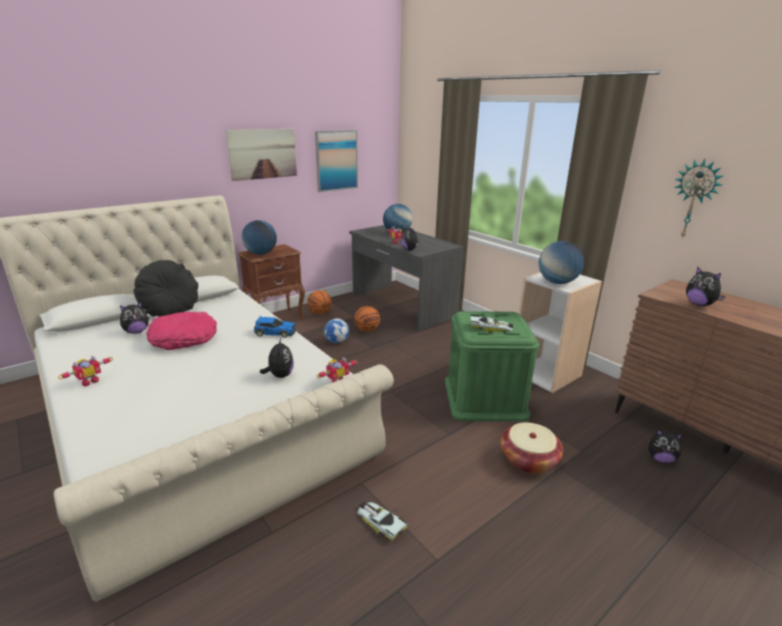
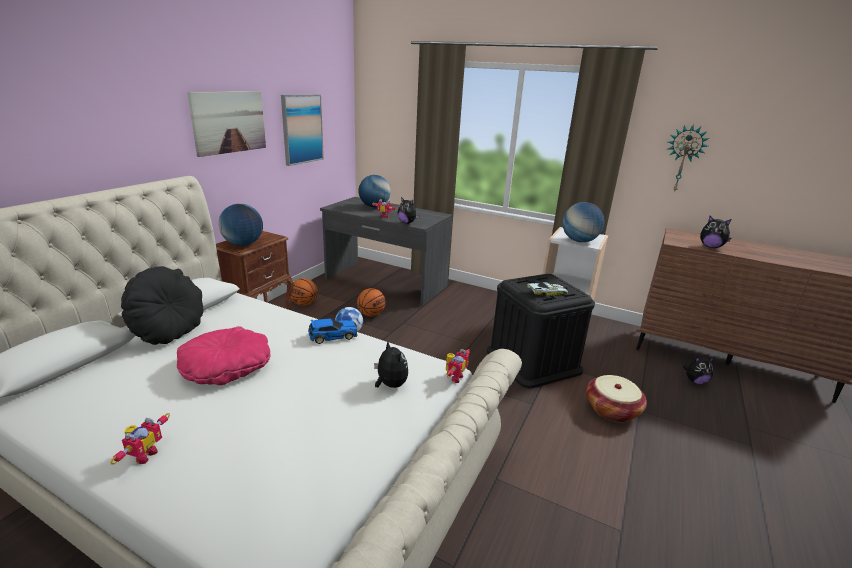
camera: 25 degrees left, 0 degrees up
plush toy [120,302,149,334] -> none
toy car [357,502,408,541] -> none
green storage box [445,311,539,421] -> black storage box [487,274,595,388]

